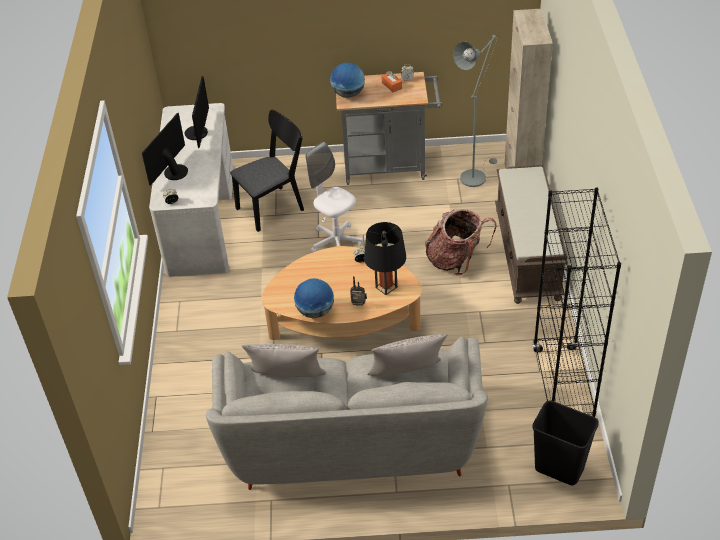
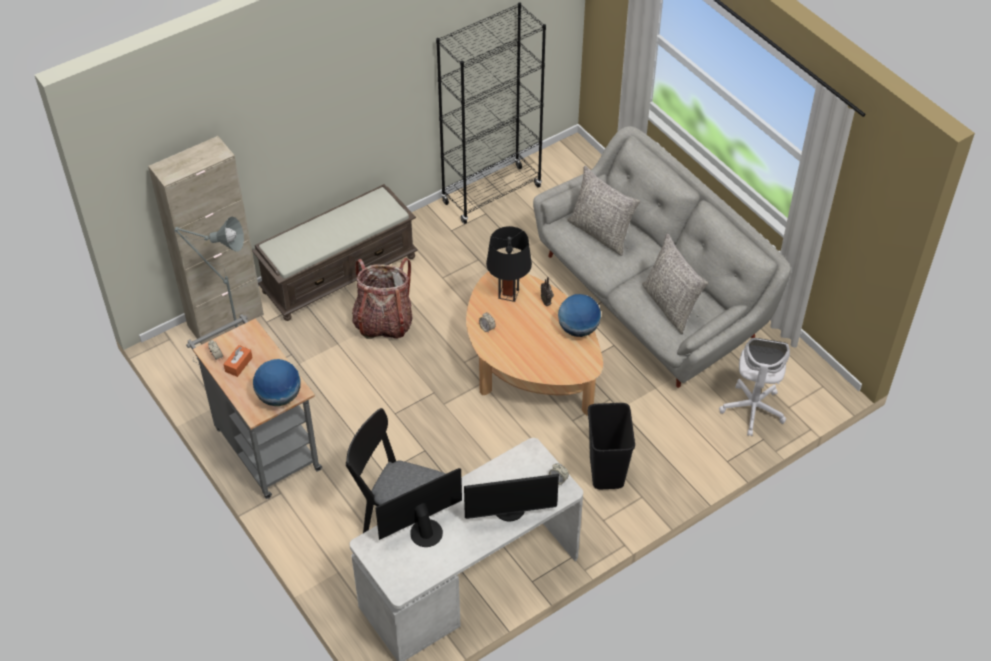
camera: 125 degrees left, 5 degrees up
white office chair [305,142,363,253] -> white office chair moved to [719,338,790,436]
black trash can [532,400,599,485] -> black trash can moved to [588,403,635,489]

